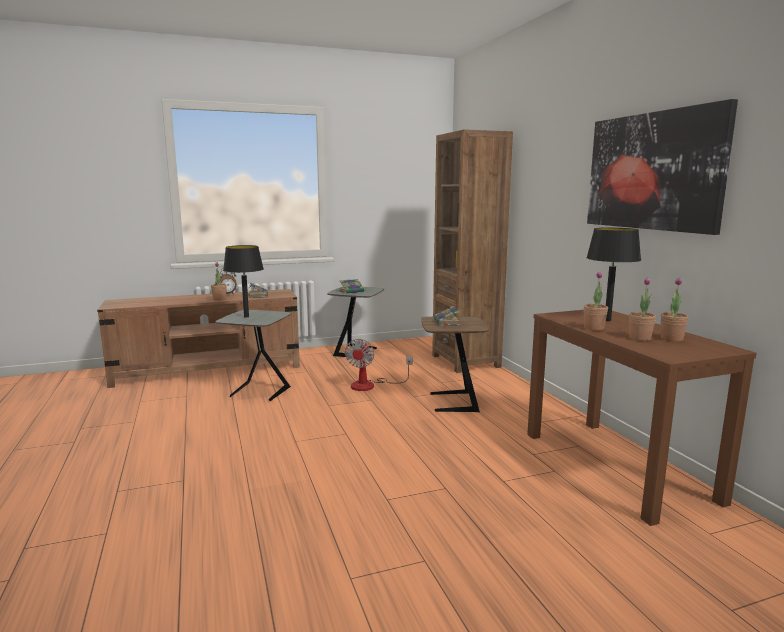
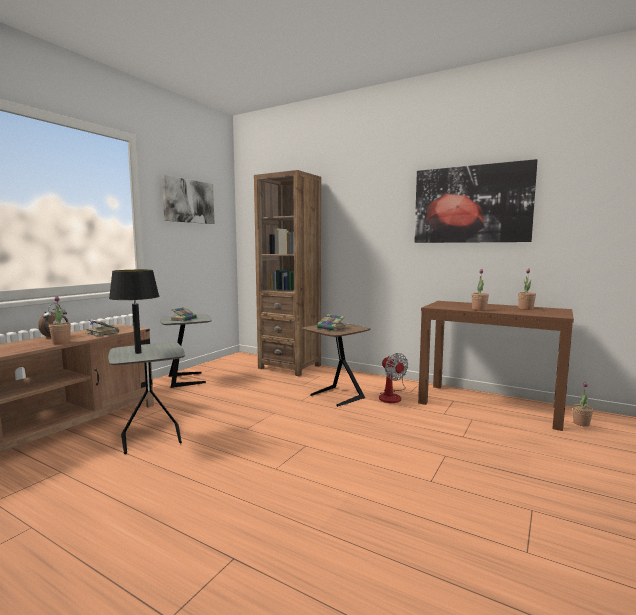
camera: 40 degrees left, 5 degrees down
fan [345,339,412,391] -> fan moved to [379,353,408,403]
black table lamp [586,228,641,321] -> none
potted plant [629,278,656,341] -> potted plant moved to [573,382,593,427]
none -> picture [162,175,215,224]

